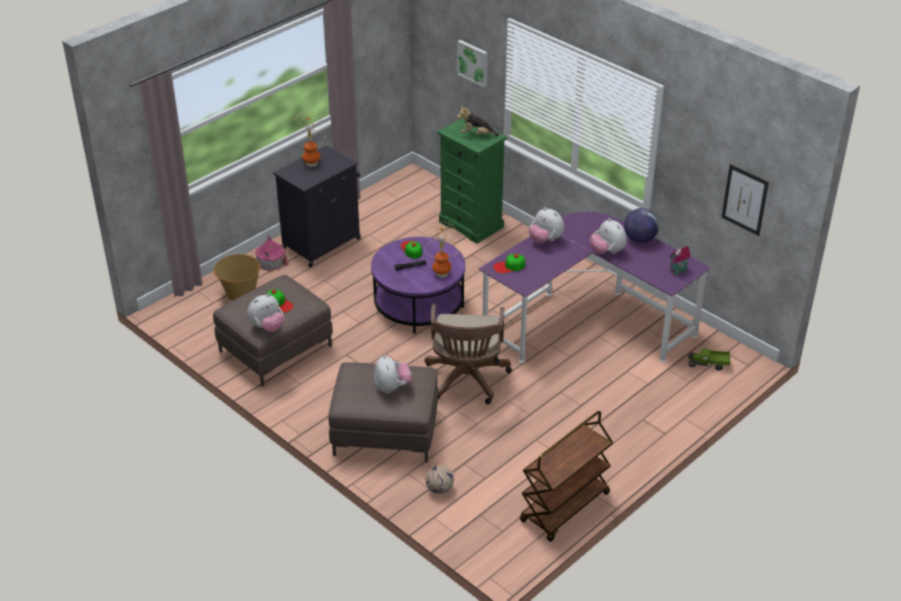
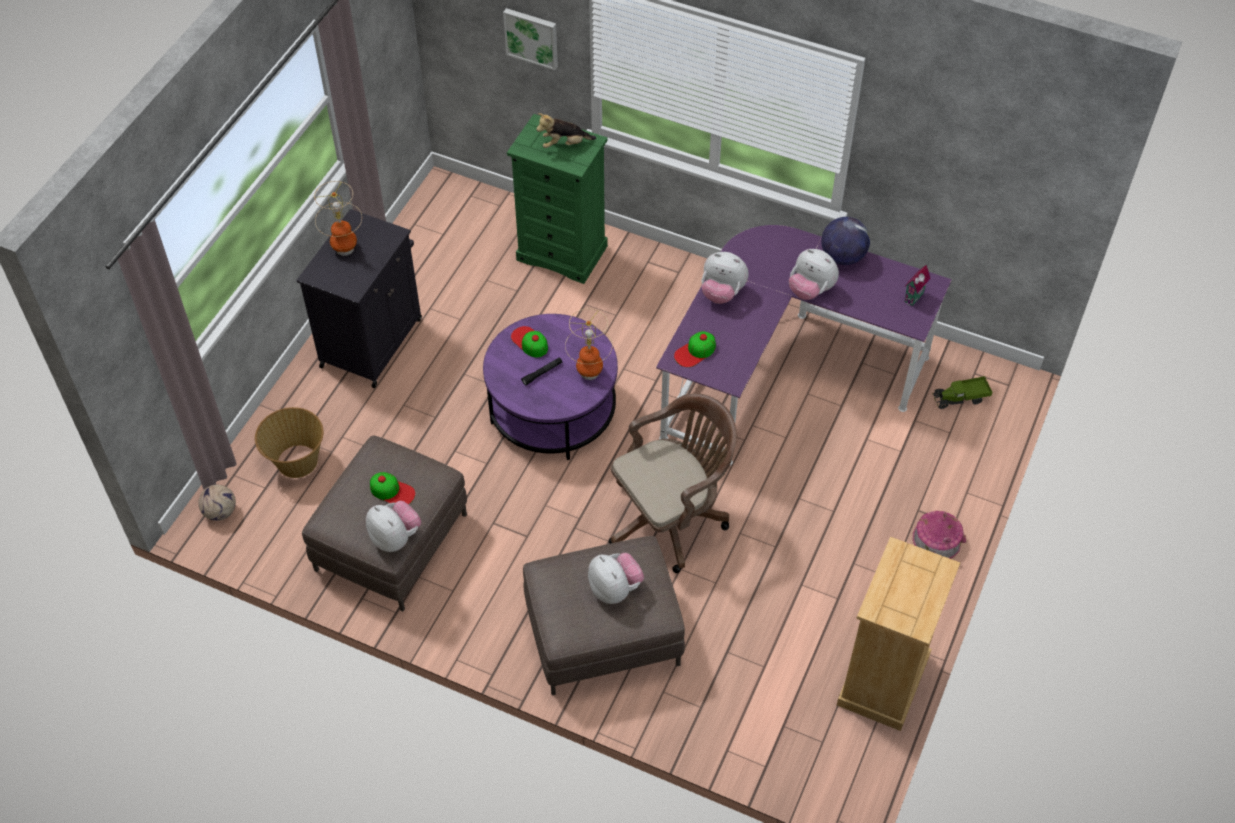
camera: 20 degrees left, 15 degrees up
plush toy [247,294,284,332] -> plush toy turned 75 degrees counterclockwise [366,501,421,552]
toy house [255,235,289,270] -> toy house moved to [913,511,966,559]
brown office chair [424,304,512,404] -> brown office chair turned 105 degrees counterclockwise [609,394,737,573]
football [426,465,454,494] -> football moved to [199,485,236,521]
brown cart [520,411,613,542] -> beige dresser [837,537,960,731]
picture [721,164,769,236] -> none

